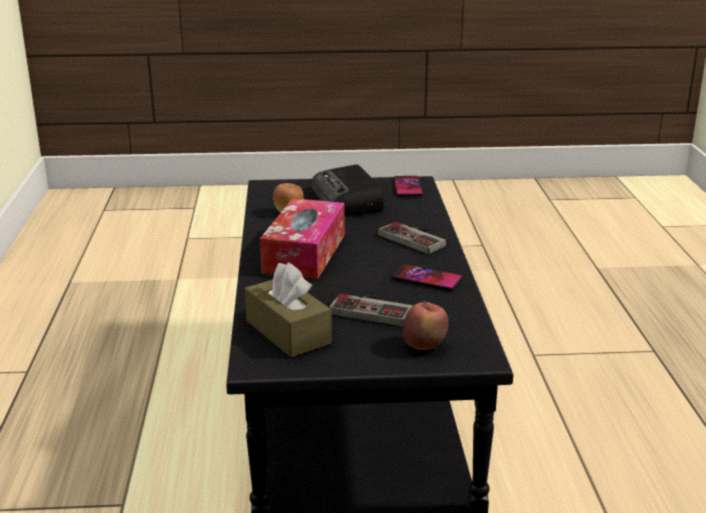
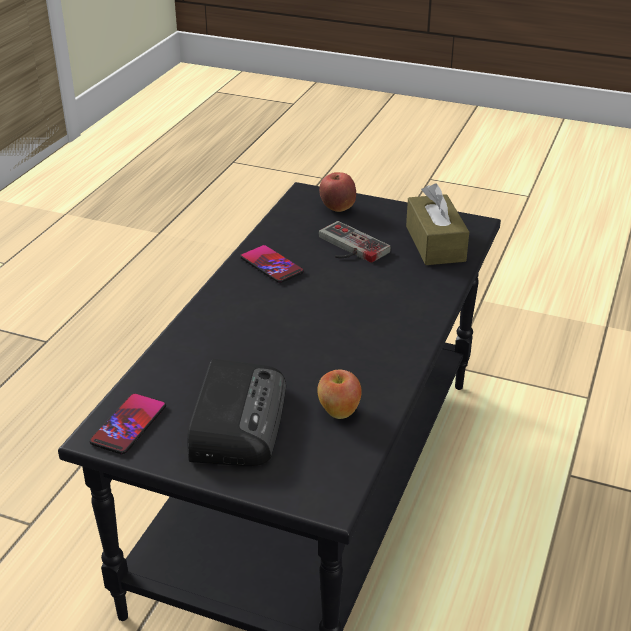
camera: 155 degrees left, 10 degrees up
tissue box [260,198,345,279] -> none
game controller [378,222,446,254] -> none

